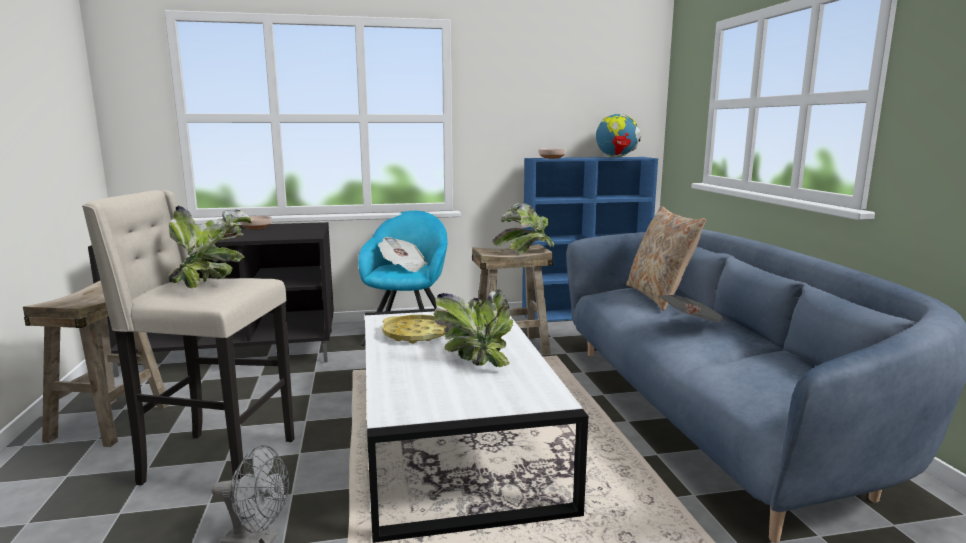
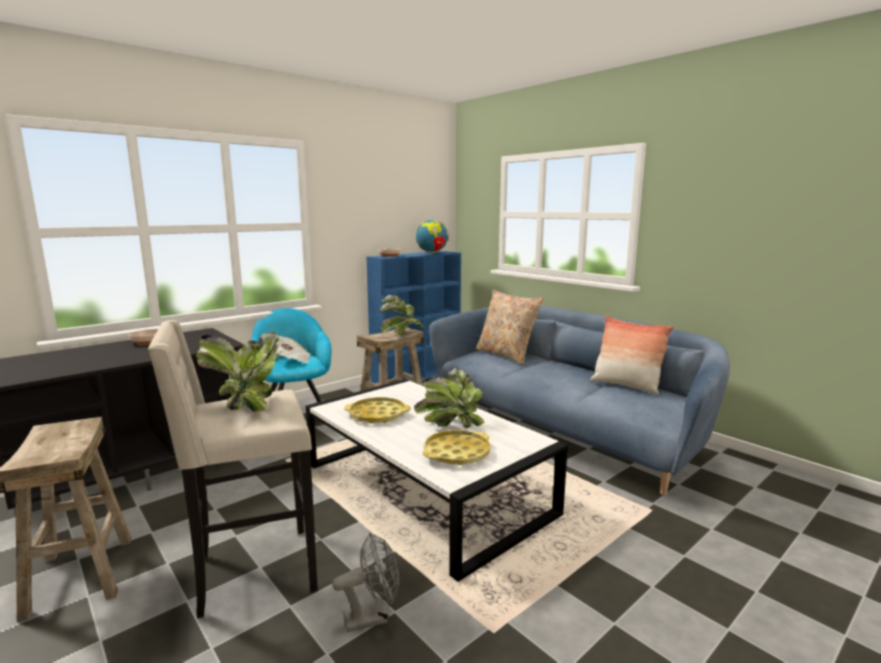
camera: 30 degrees left, 0 degrees up
newspaper [658,295,724,322] -> none
none -> yellow tray [423,430,490,465]
none -> pillow [590,316,673,395]

